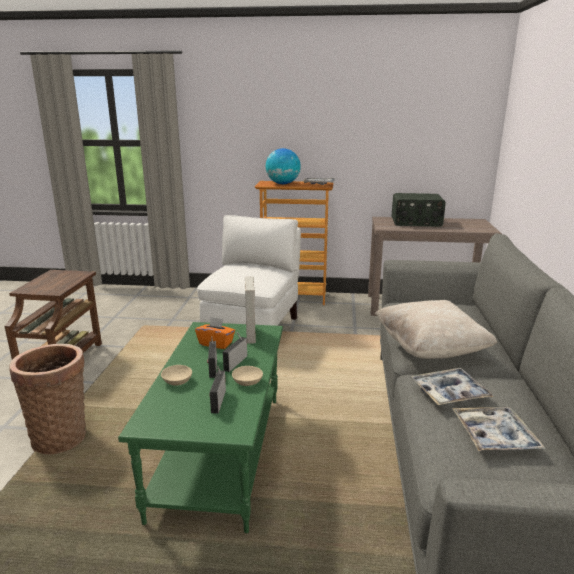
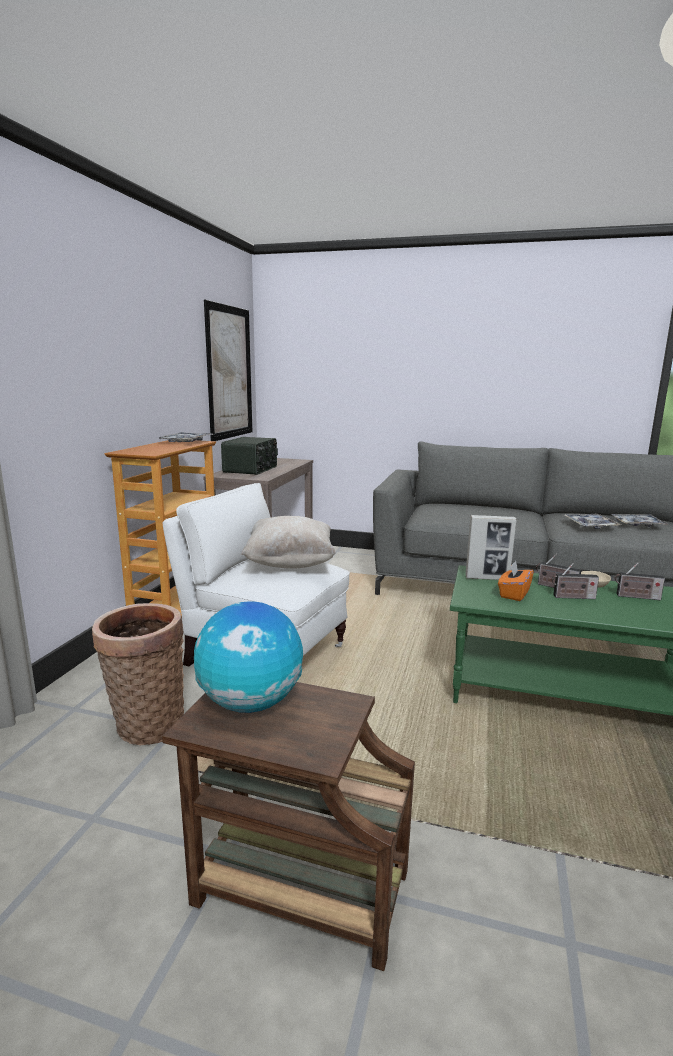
camera: 80 degrees left, 5 degrees down
basket [9,344,86,455] -> basket moved to [92,603,184,746]
beige bowl [161,365,192,385] -> none
globe [266,148,301,184] -> globe moved to [194,601,303,713]
beige pillow [375,300,497,359] -> beige pillow moved to [241,516,336,569]
none -> picture [204,300,252,441]

